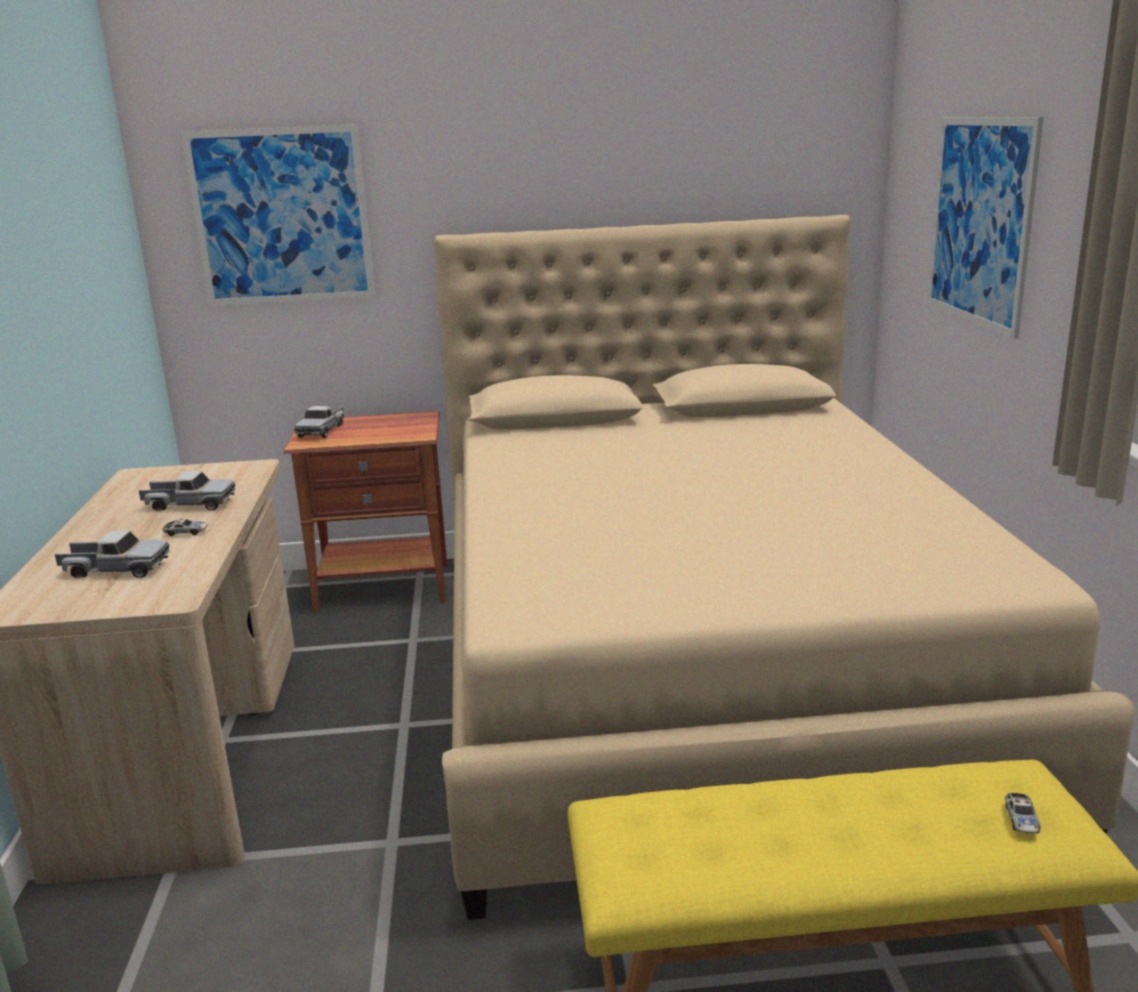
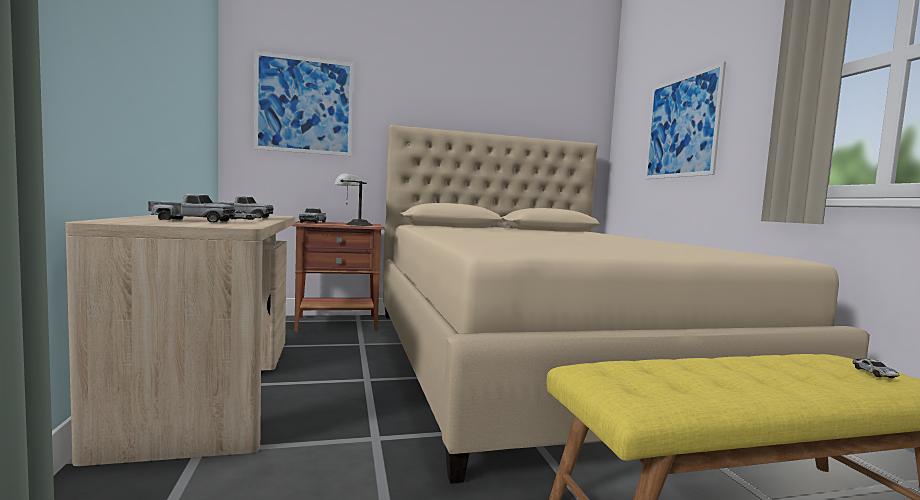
camera: 10 degrees left, 15 degrees down
none -> table lamp [334,174,373,226]

